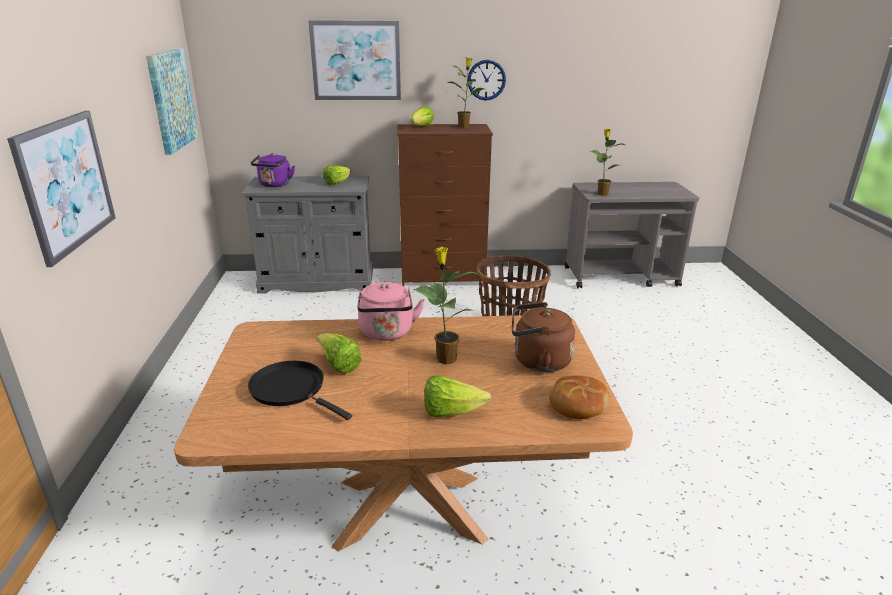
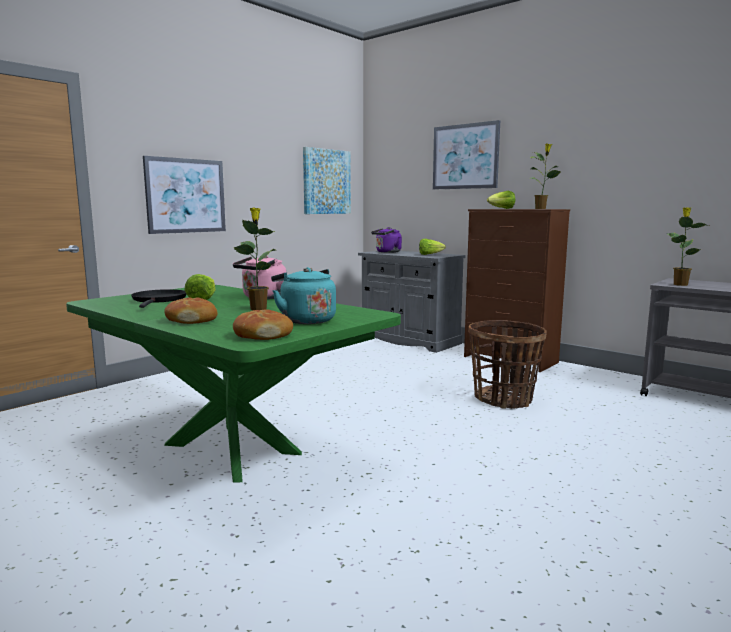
camera: 45 degrees right, 15 degrees down
brown dining table [174,315,633,552] -> green dining table [66,285,401,482]
lettuce [424,375,491,418] -> bread [164,297,218,324]
wall clock [467,60,506,101] -> none
brown kettle [512,302,575,372] -> turquoise kettle [271,267,336,324]

